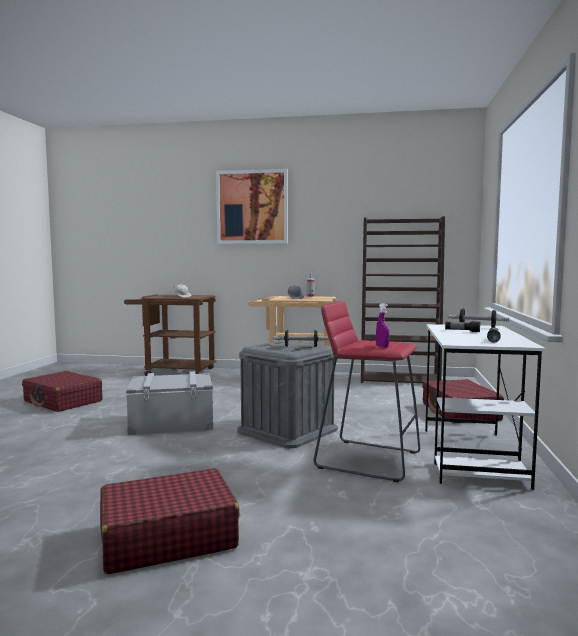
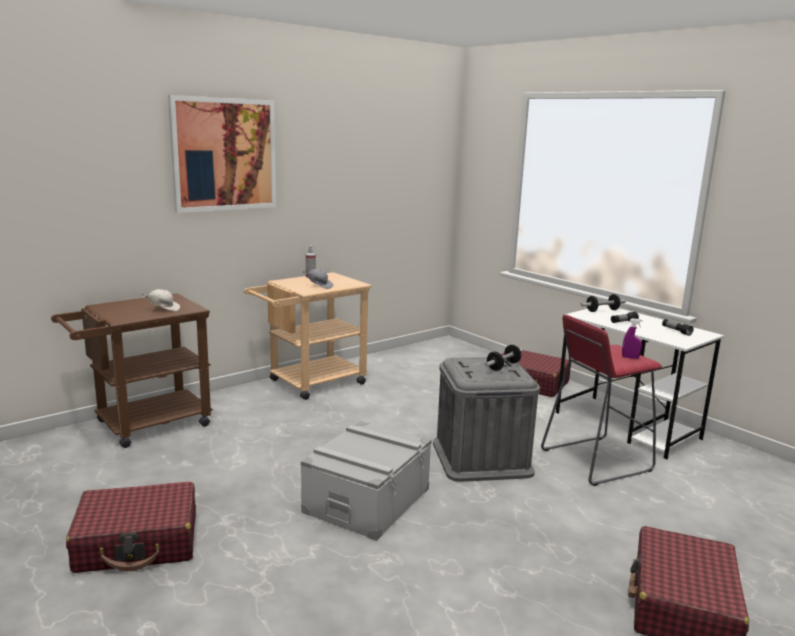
camera: 50 degrees left, 10 degrees up
brown bookcase [361,216,445,383] -> none

